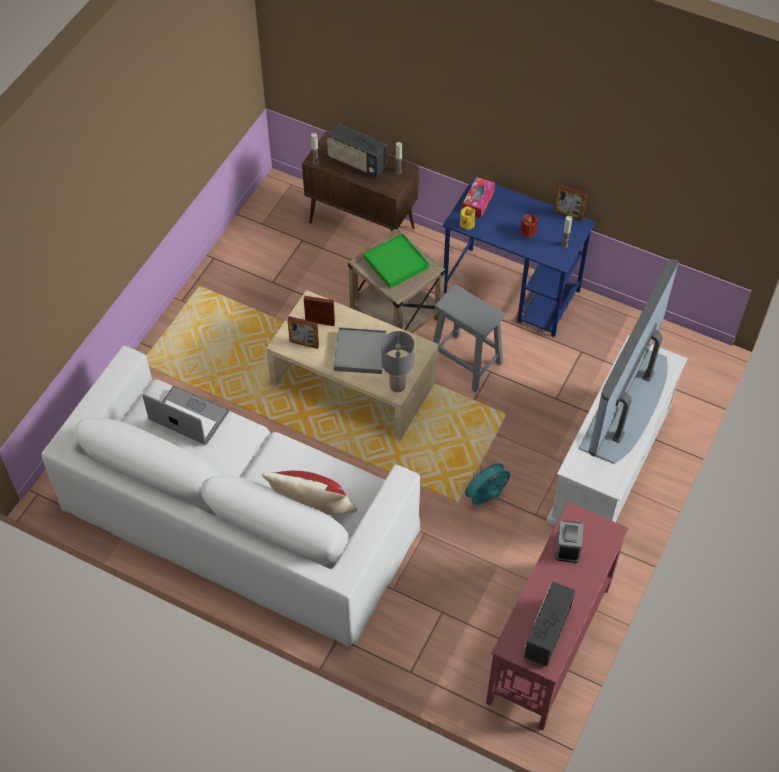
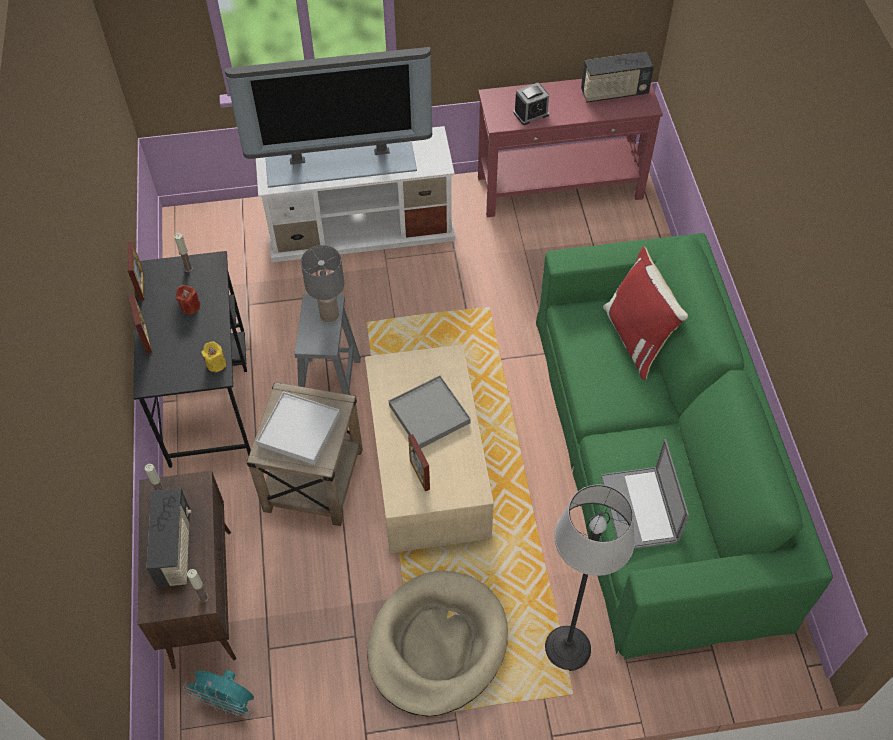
camera: 125 degrees left, 0 degrees up
white sofa [41,346,420,647] -> green sofa [536,233,833,659]
picture frame [287,316,319,349] -> picture frame moved to [129,294,152,354]
green tray [364,233,429,288] -> white tray [256,392,340,465]
grey table lamp [381,331,415,392] -> grey table lamp moved to [301,245,344,322]
blue desk [443,176,595,337] -> black desk [133,251,251,468]
turquoise fan [461,460,510,505] -> turquoise fan moved to [183,670,254,719]
tissue box [462,177,495,218] -> none
none -> beige dog bed [367,570,508,716]
none -> floor lamp [545,485,635,671]

